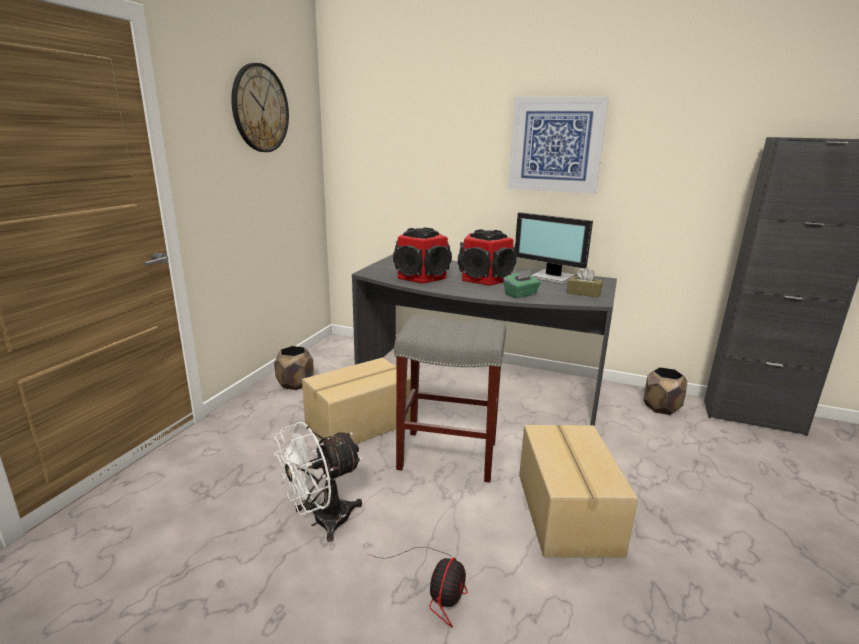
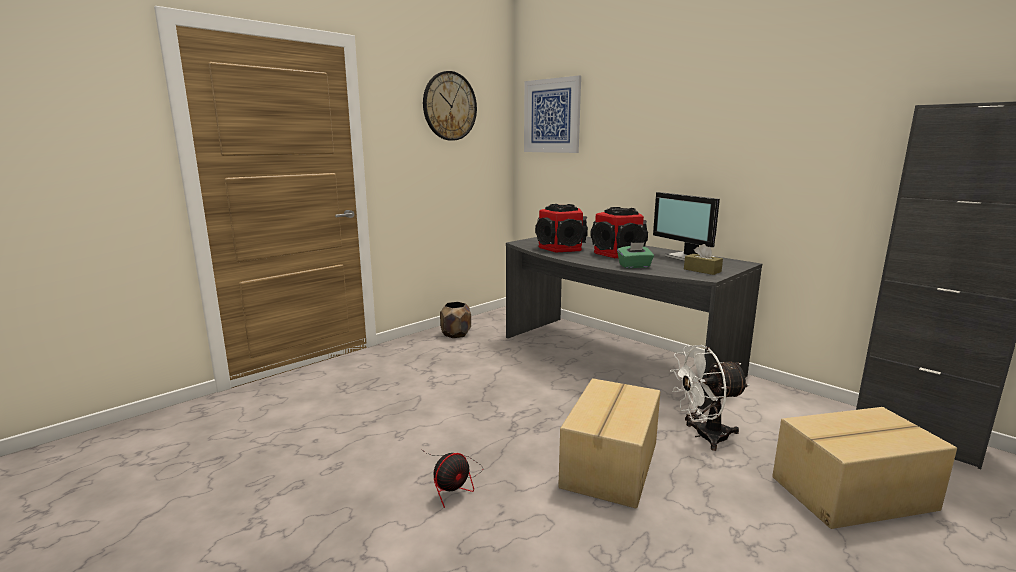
camera: 25 degrees right, 5 degrees down
white fan [274,422,362,542] -> white fan moved to [670,345,749,451]
cardboard box [302,358,411,444] -> cardboard box moved to [772,407,957,529]
grey stool [394,315,506,483] -> none
picture [508,97,609,194] -> picture moved to [524,76,581,153]
brown planter [643,367,687,415] -> none

